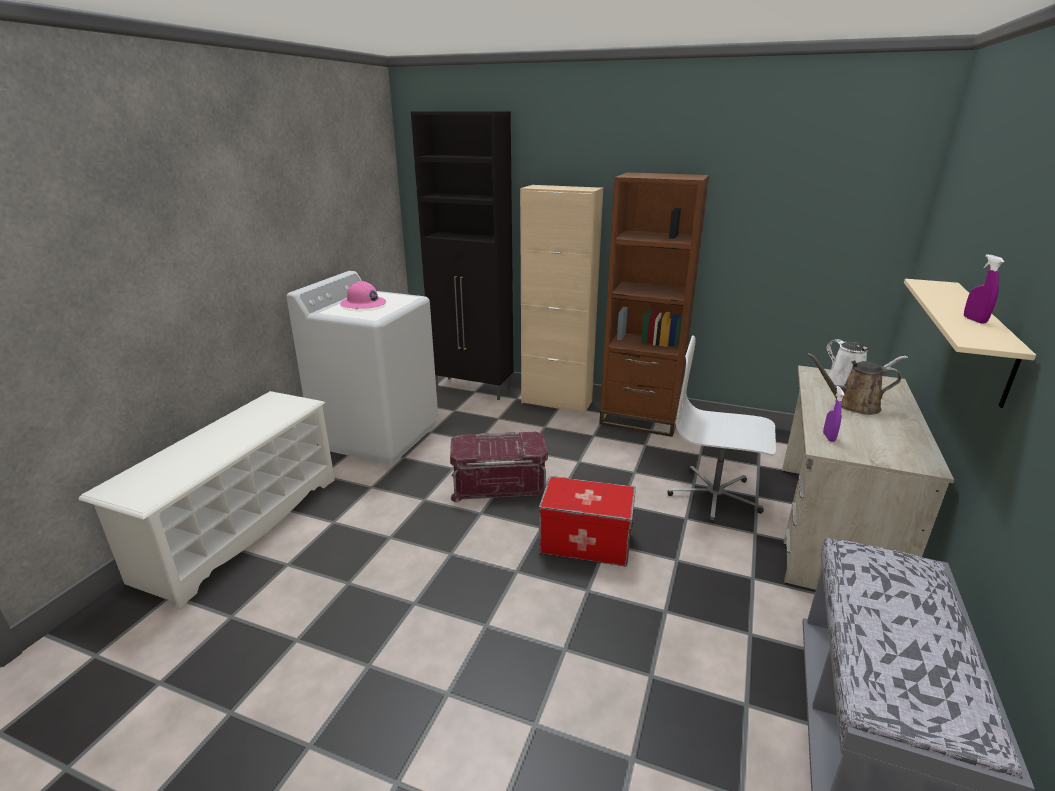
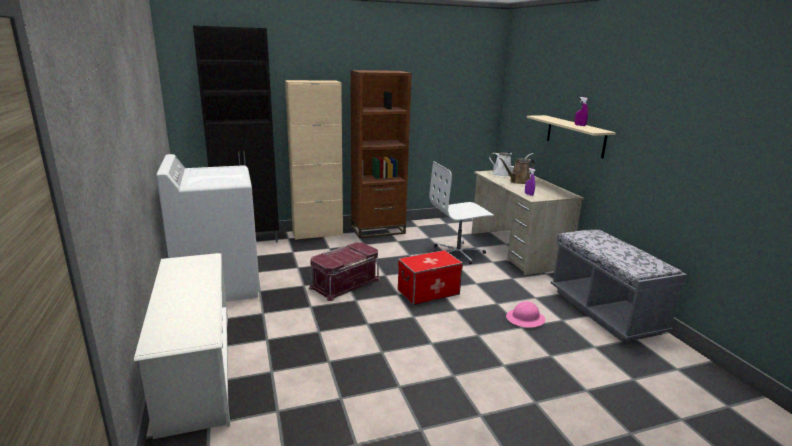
camera: 40 degrees left, 5 degrees down
pink hard hat [340,281,386,309] -> pink hard hat moved to [506,301,545,328]

